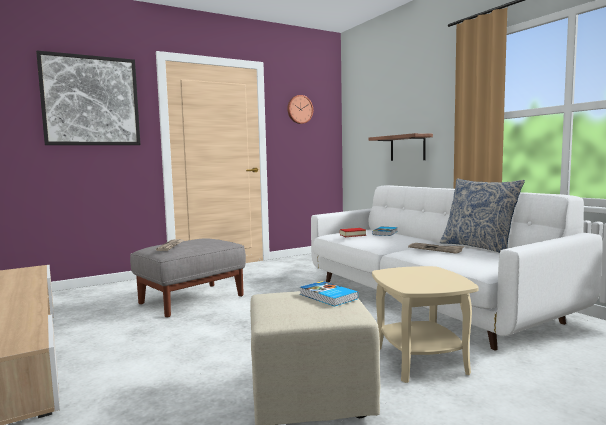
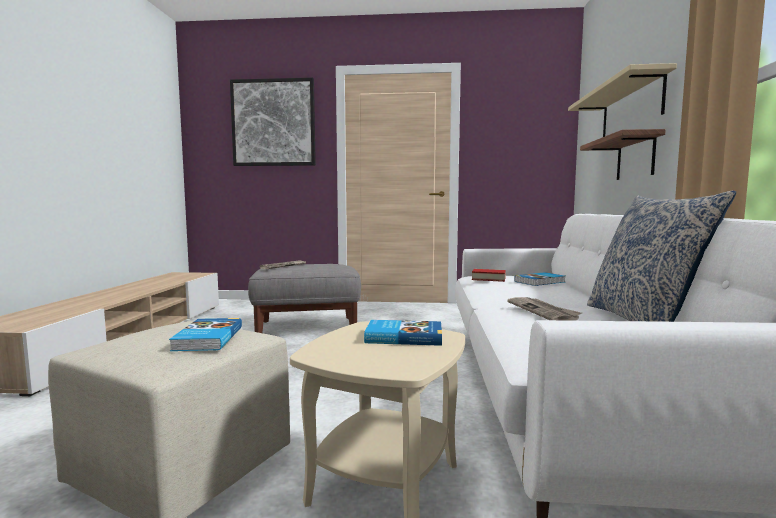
camera: 35 degrees right, 0 degrees up
wall clock [287,95,313,124] -> none
none -> book [364,320,442,346]
none -> beige shelf [568,63,677,137]

